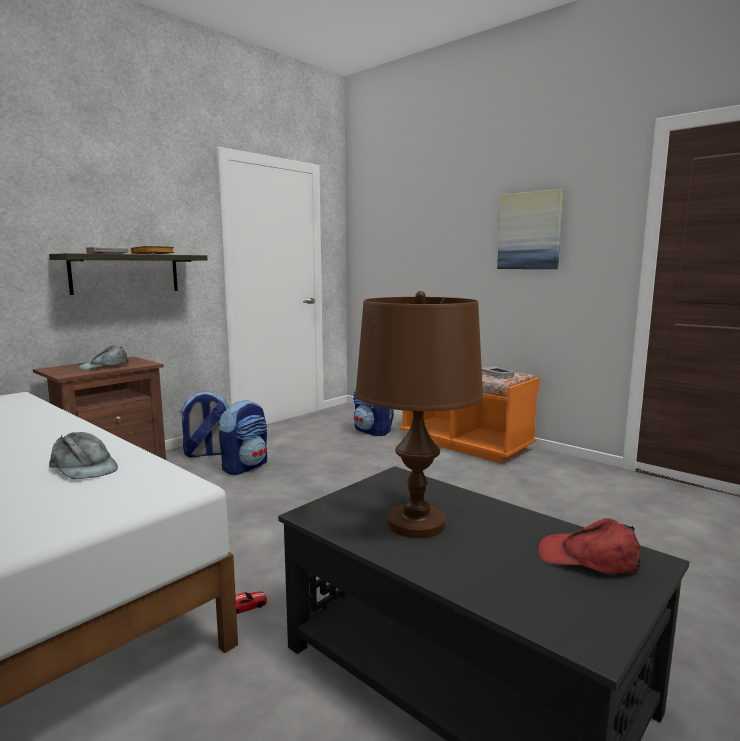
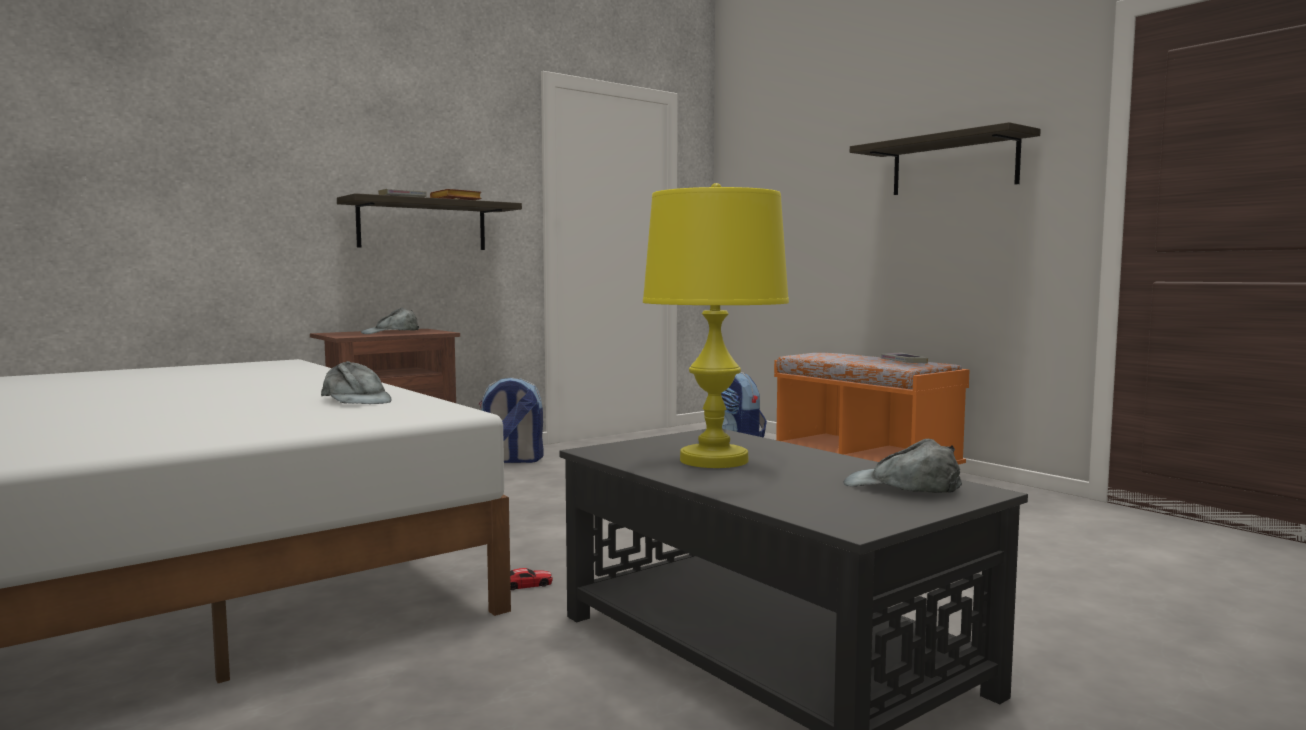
camera: 10 degrees right, 5 degrees down
backpack [218,400,267,475] -> none
brown table lamp [355,291,483,538] -> yellow table lamp [643,183,789,468]
picture [497,189,563,269] -> shelf [850,122,1041,195]
red cap [538,518,641,574] -> grey cap [844,439,962,493]

